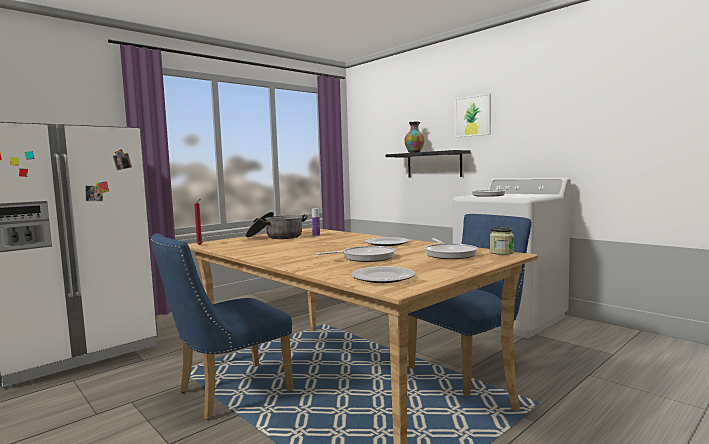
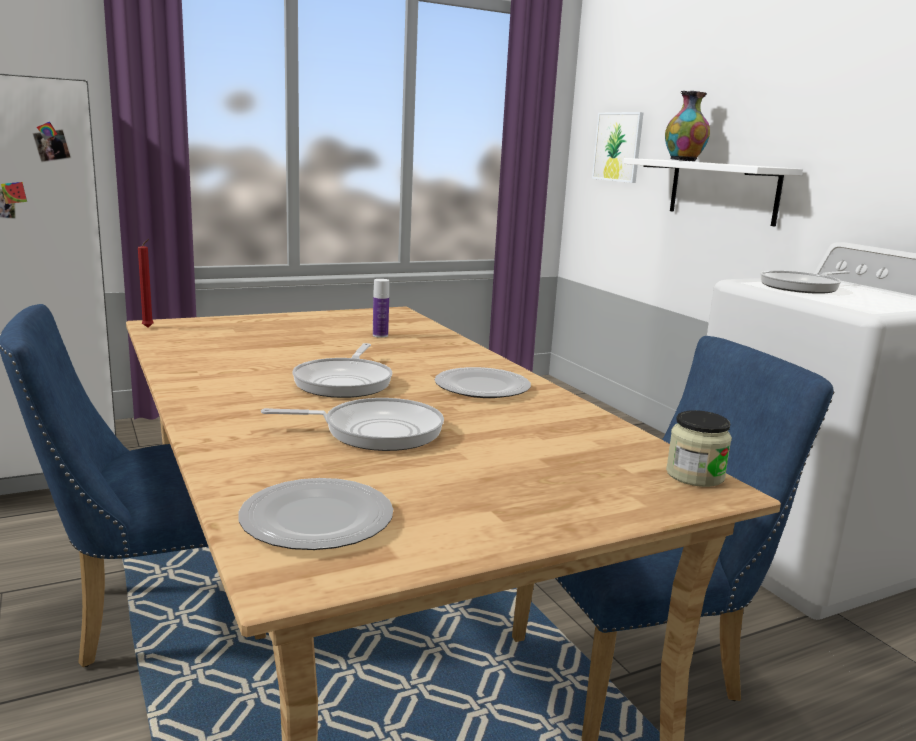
camera: 15 degrees right, 10 degrees up
cooking pot [246,212,307,239] -> none
black shelf [385,150,470,178] -> white shelf [623,158,803,226]
frying pan [424,238,478,259] -> frying pan moved to [292,343,392,398]
picture [455,93,491,137] -> picture moved to [592,112,644,183]

